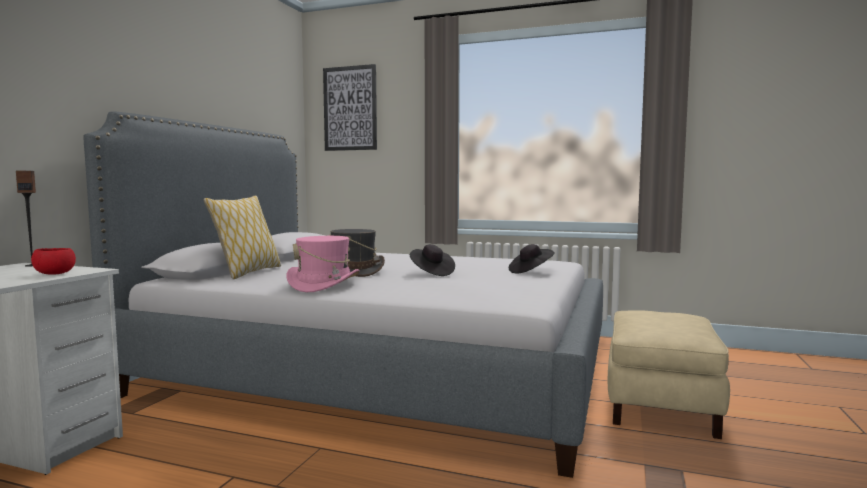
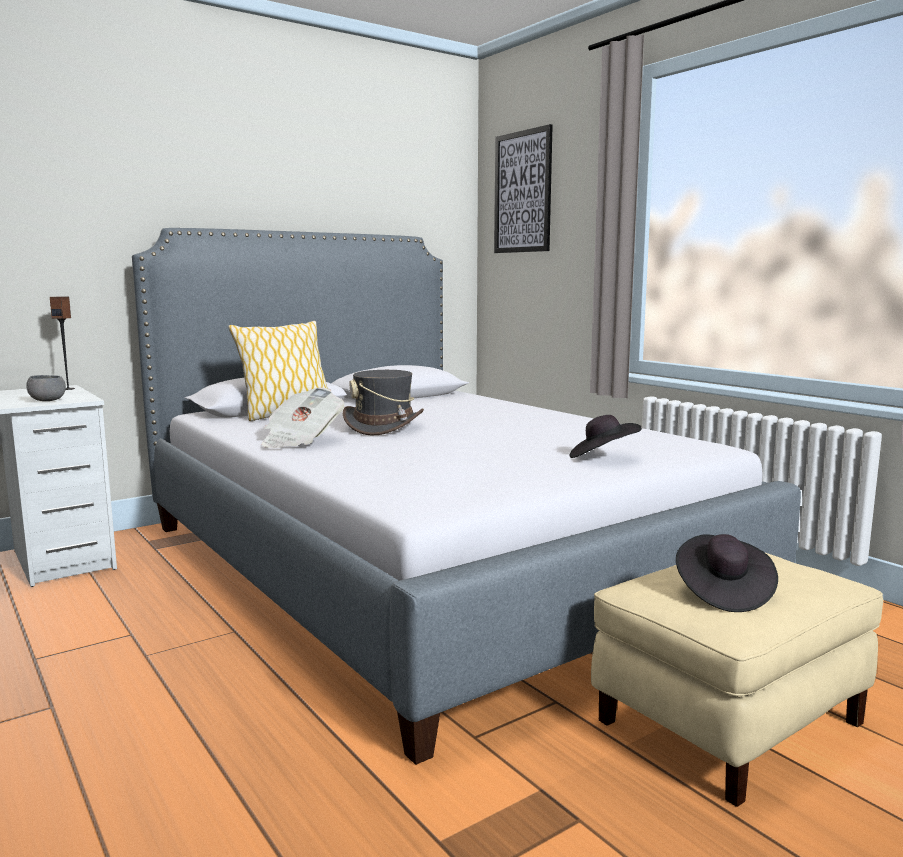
camera: 35 degrees right, 5 degrees up
red bowl [31,248,76,274] -> grey bowl [26,375,66,401]
pink hat [286,236,360,292] -> newspaper [262,388,344,448]
black hat [410,244,455,276] -> black hat moved to [676,534,778,612]

